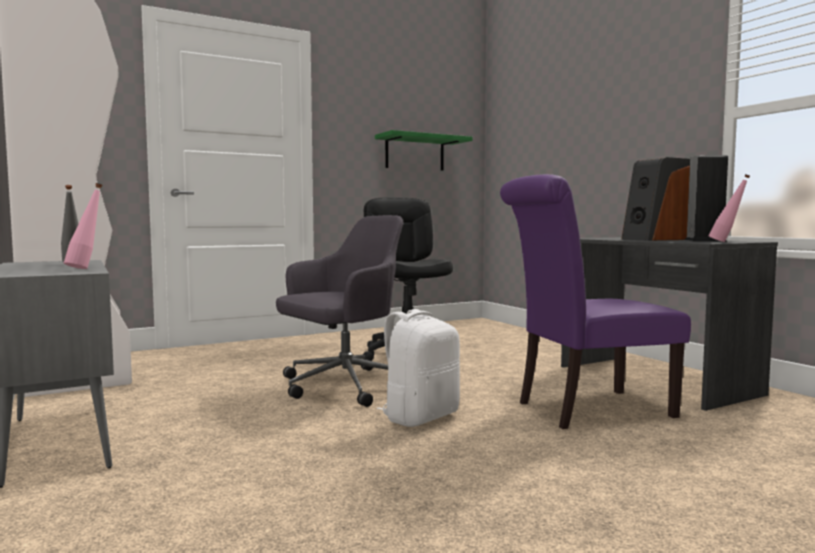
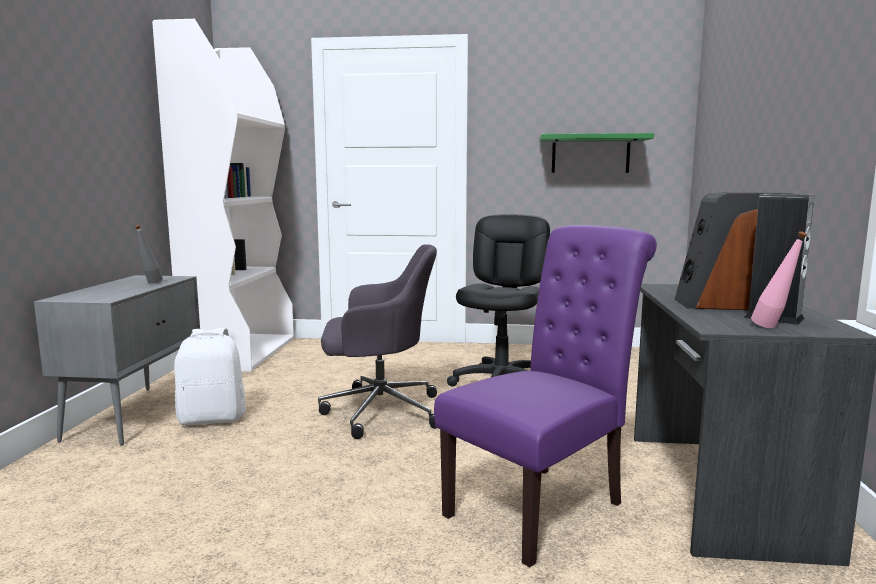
camera: 35 degrees right, 5 degrees up
pink bottle [64,183,103,269] -> none
white backpack [377,309,460,427] -> white backpack moved to [174,328,246,425]
purple chair [500,174,691,429] -> purple chair turned 120 degrees clockwise [434,225,657,567]

